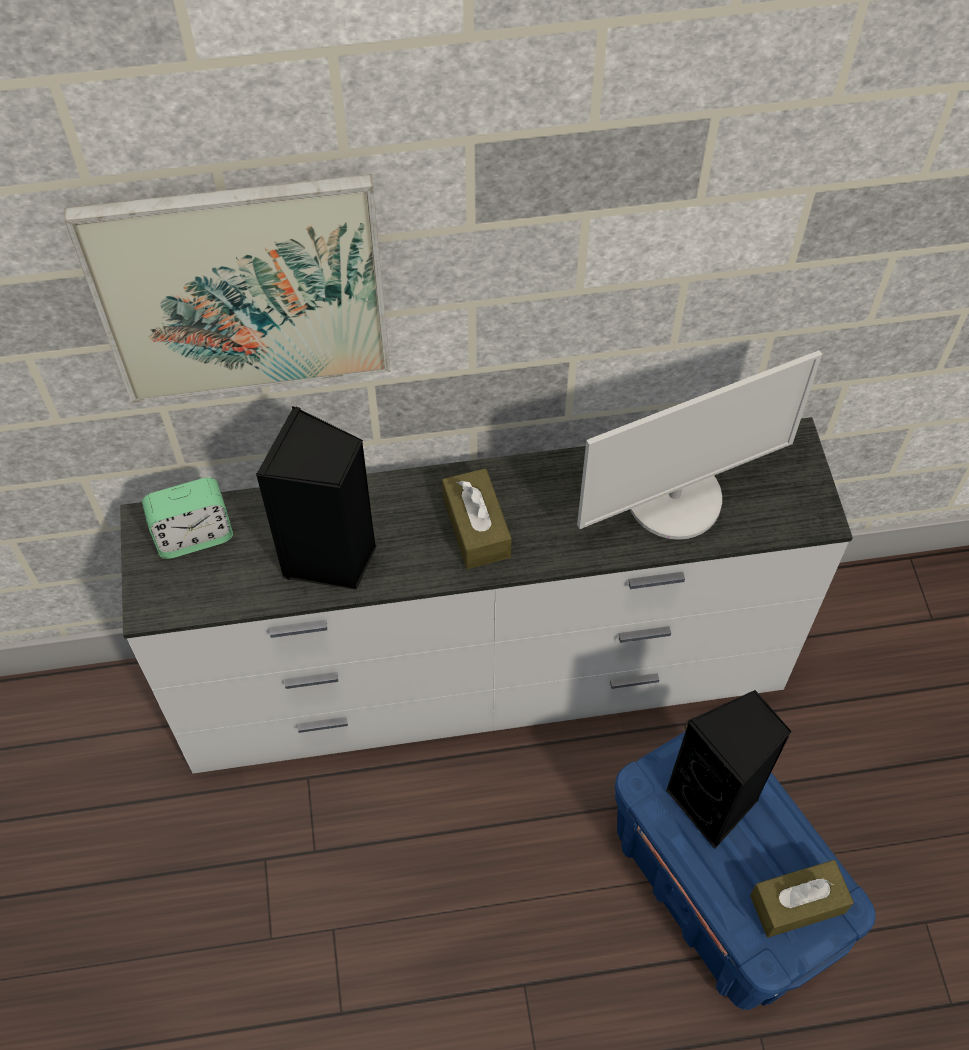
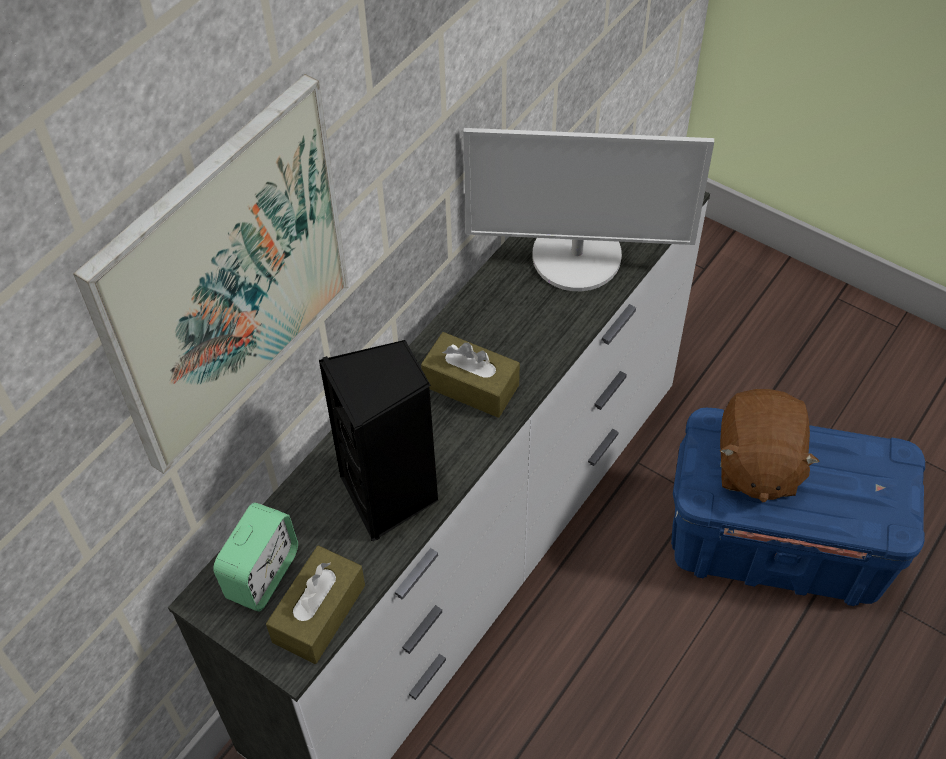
camera: 45 degrees left, 5 degrees down
monitor [577,350,822,540] -> monitor turned 75 degrees clockwise [463,128,714,291]
black speaker [666,690,792,849] -> brown plush toy [720,389,820,502]
brown tissue box [750,860,854,938] -> brown tissue box moved to [266,545,365,664]

